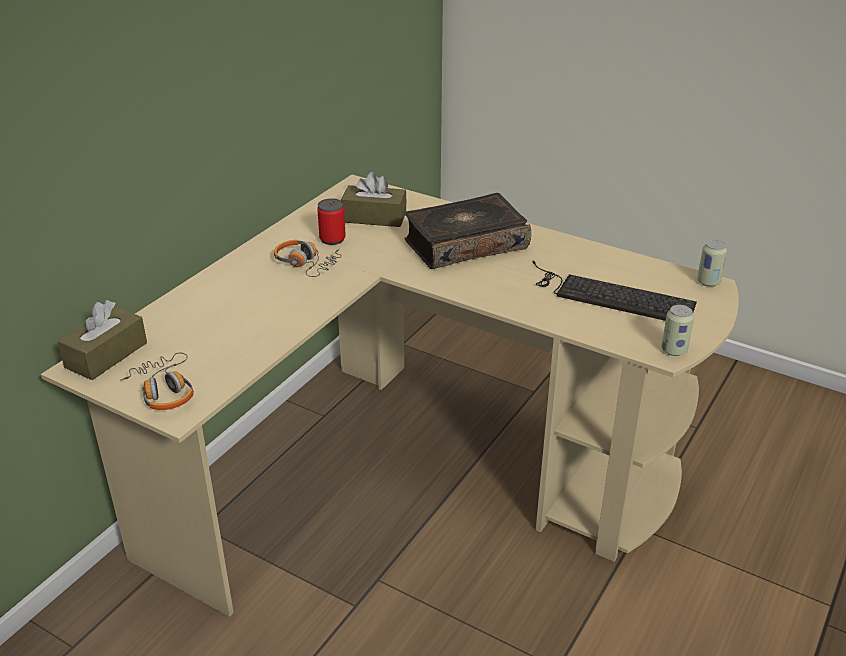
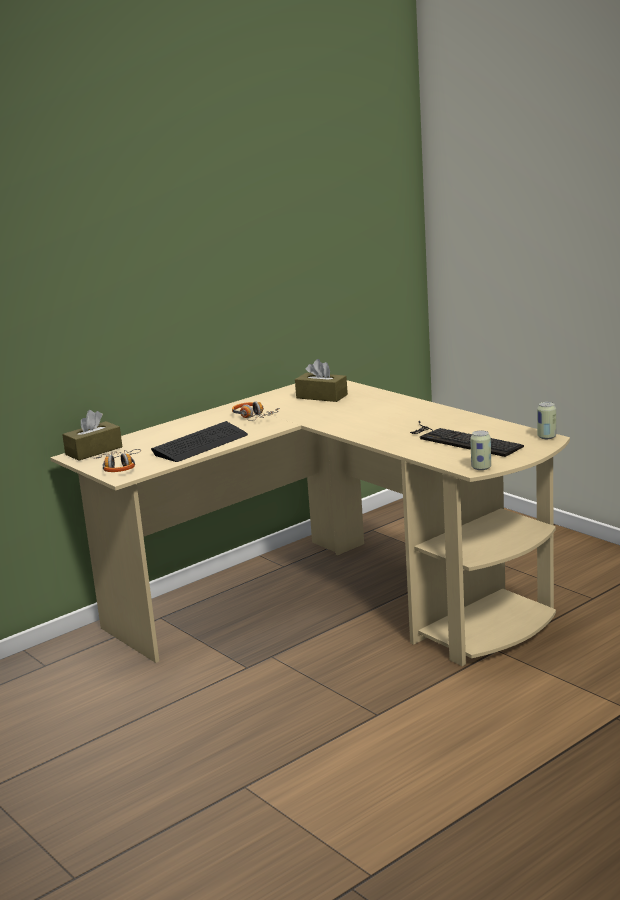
camera: 20 degrees right, 15 degrees down
can [317,198,346,245] -> none
book [404,193,531,269] -> none
none -> keyboard [151,421,248,462]

